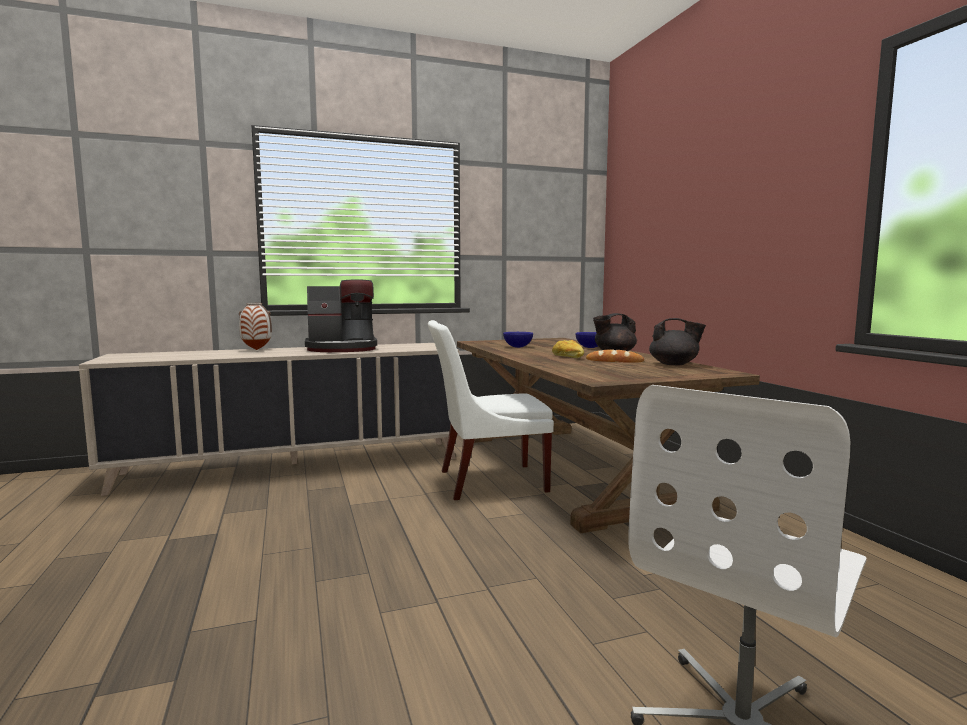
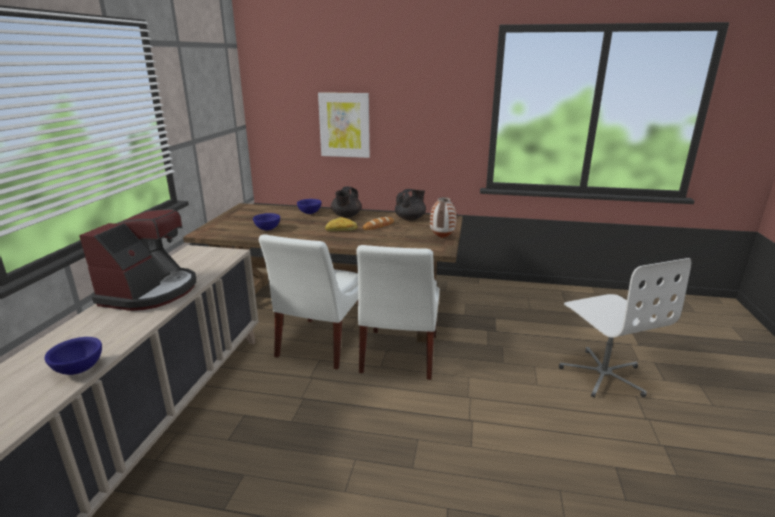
camera: 60 degrees left, 15 degrees up
vase [239,303,272,350] -> vase moved to [430,197,457,238]
none -> blue bowl [45,337,102,375]
none -> picture [318,92,370,158]
none -> white chair [356,245,440,380]

